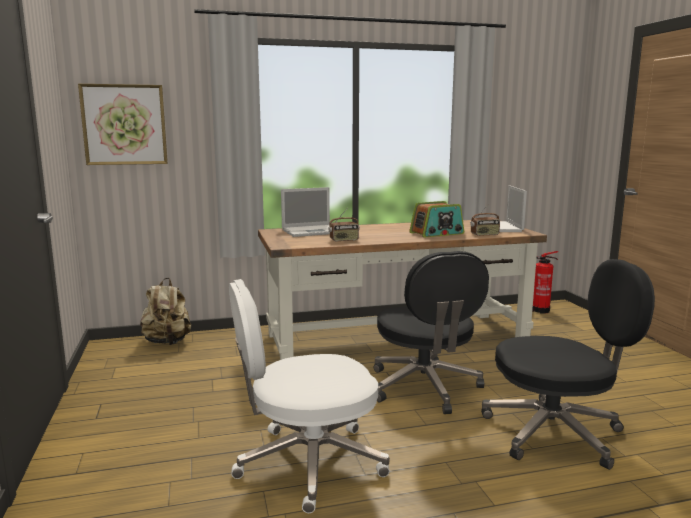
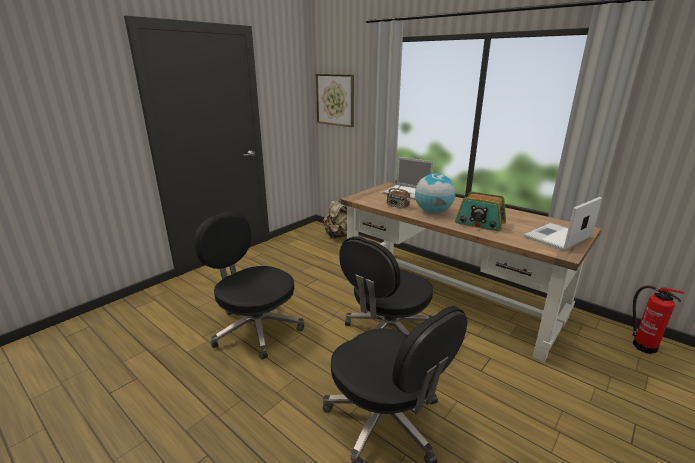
camera: 55 degrees right, 10 degrees up
white office chair [229,279,390,513] -> black office chair [195,212,304,360]
radio [470,204,500,236] -> none
none -> globe [415,173,456,213]

